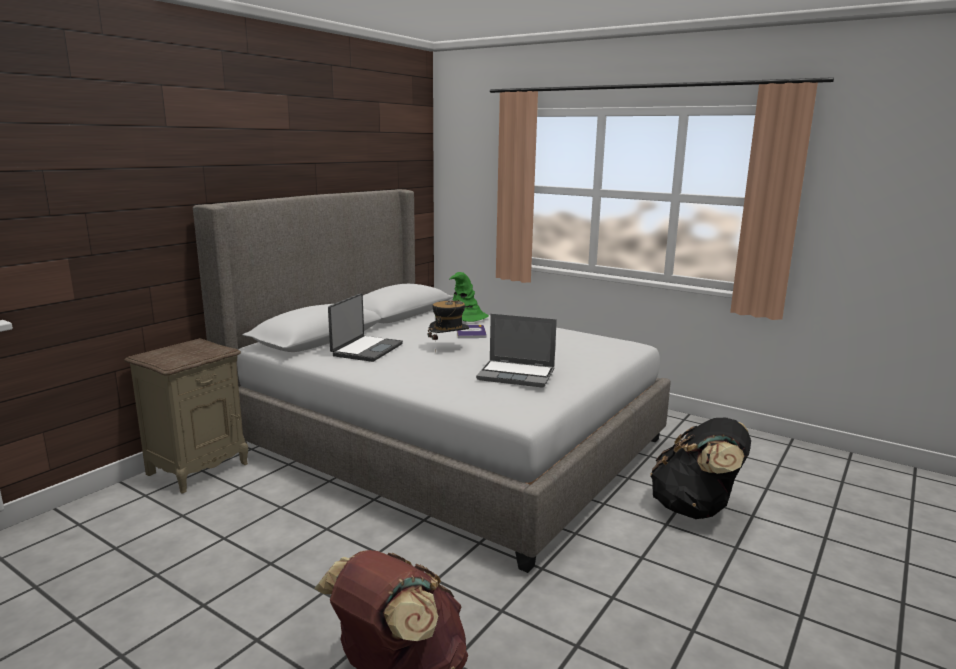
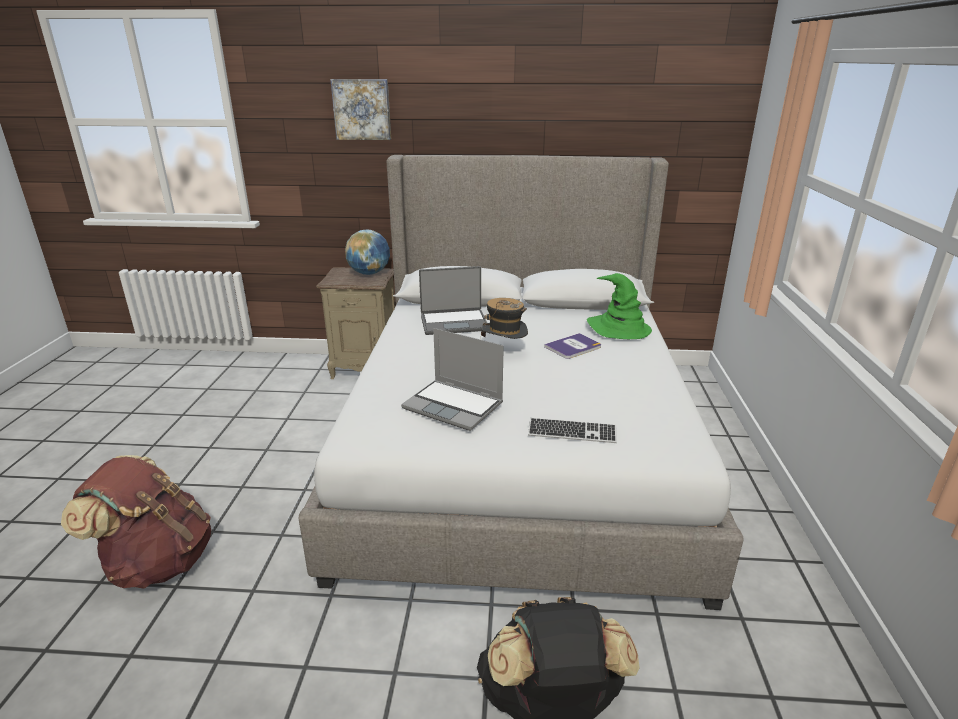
camera: 60 degrees right, 10 degrees up
laptop [476,314,557,388] -> laptop turned 45 degrees counterclockwise [401,328,504,431]
none -> picture [330,79,391,140]
none -> globe [345,230,390,275]
none -> keyboard [528,417,617,443]

